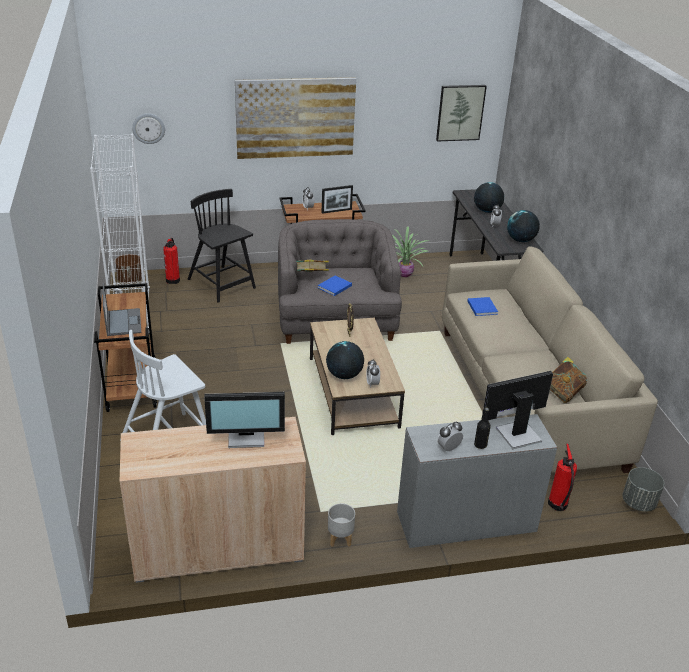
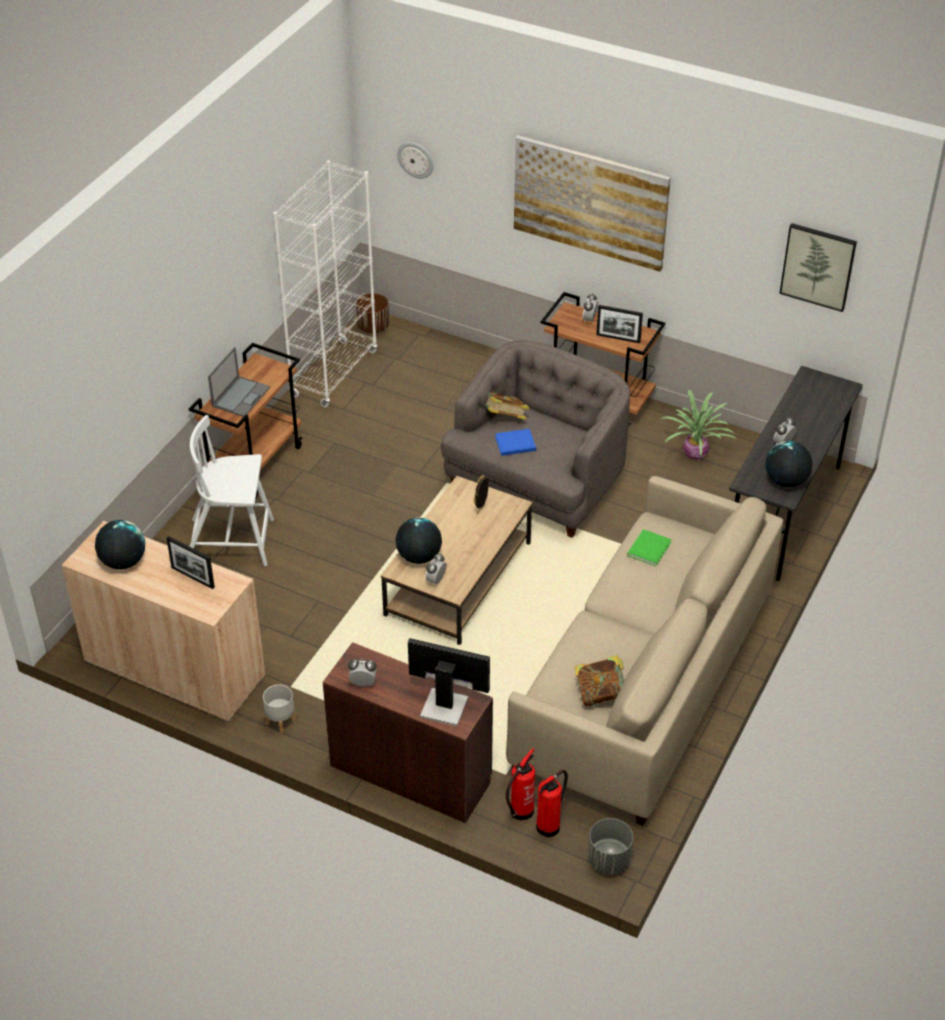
camera: 40 degrees right, 10 degrees up
fire extinguisher [163,238,180,284] -> fire extinguisher moved to [536,770,568,837]
black chair [187,189,256,303] -> none
monitor [204,392,285,448] -> picture frame [167,536,215,589]
grey desk [397,414,557,548] -> brown desk [323,642,493,823]
blue book [467,297,498,316] -> green book [627,529,672,566]
globe [474,182,504,213] -> globe moved to [95,520,145,570]
black bottle [474,408,491,449] -> none

